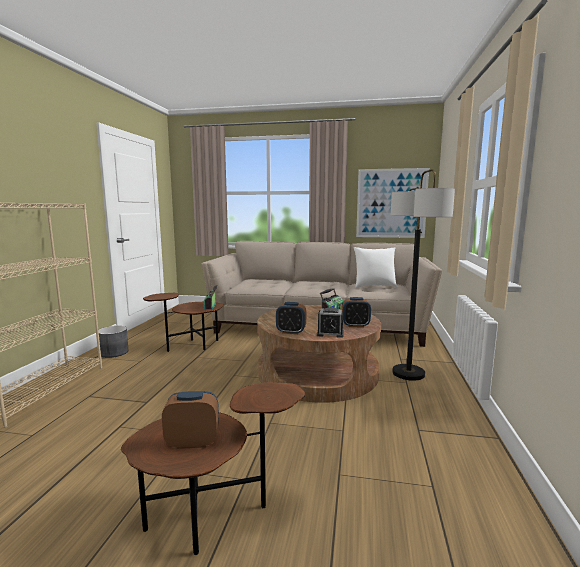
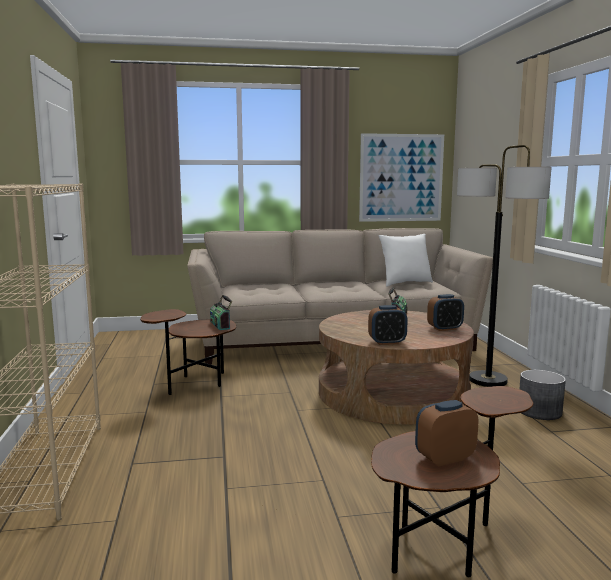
camera: 20 degrees left, 0 degrees up
grey planter [98,326,129,358] -> grey planter moved to [520,370,566,420]
alarm clock [317,308,344,338] -> none

